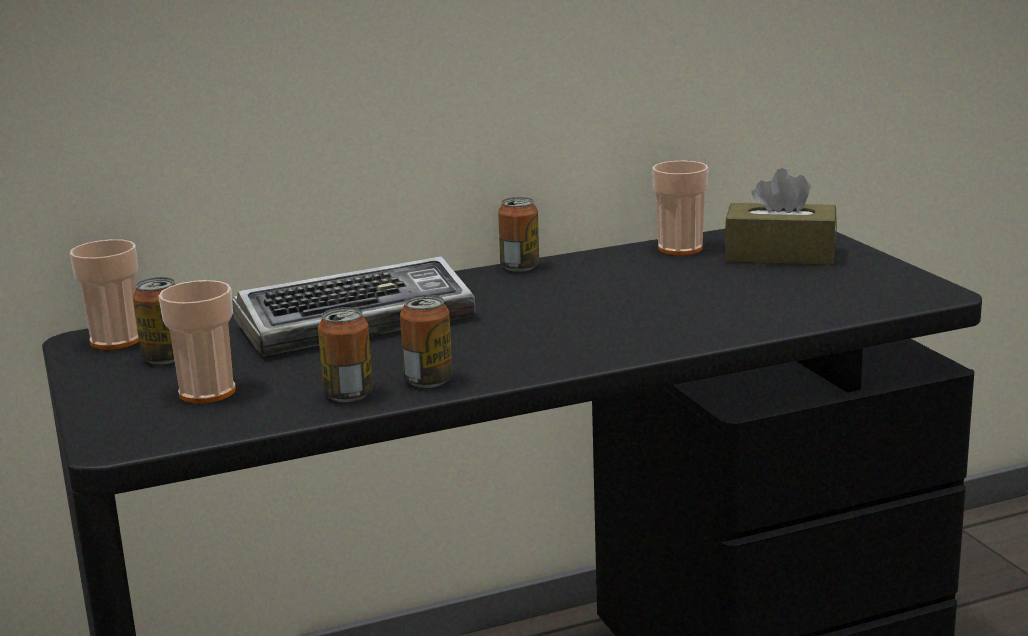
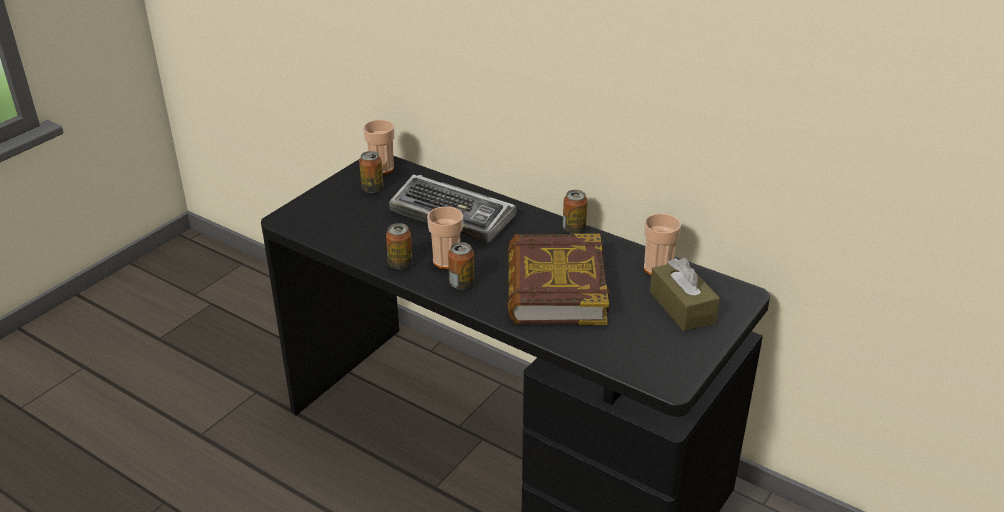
camera: 55 degrees right, 15 degrees up
cup [159,280,236,404] -> cup moved to [427,206,463,269]
can [318,307,373,402] -> can moved to [448,242,474,290]
none -> book [507,234,609,325]

